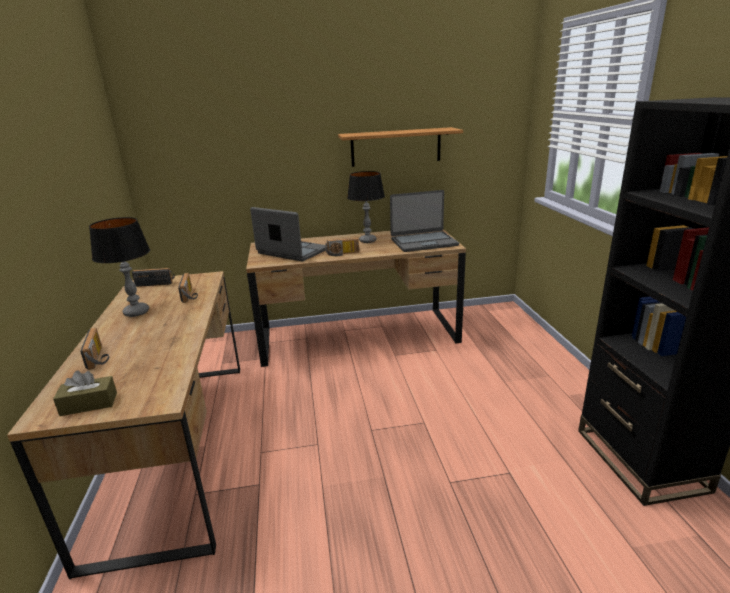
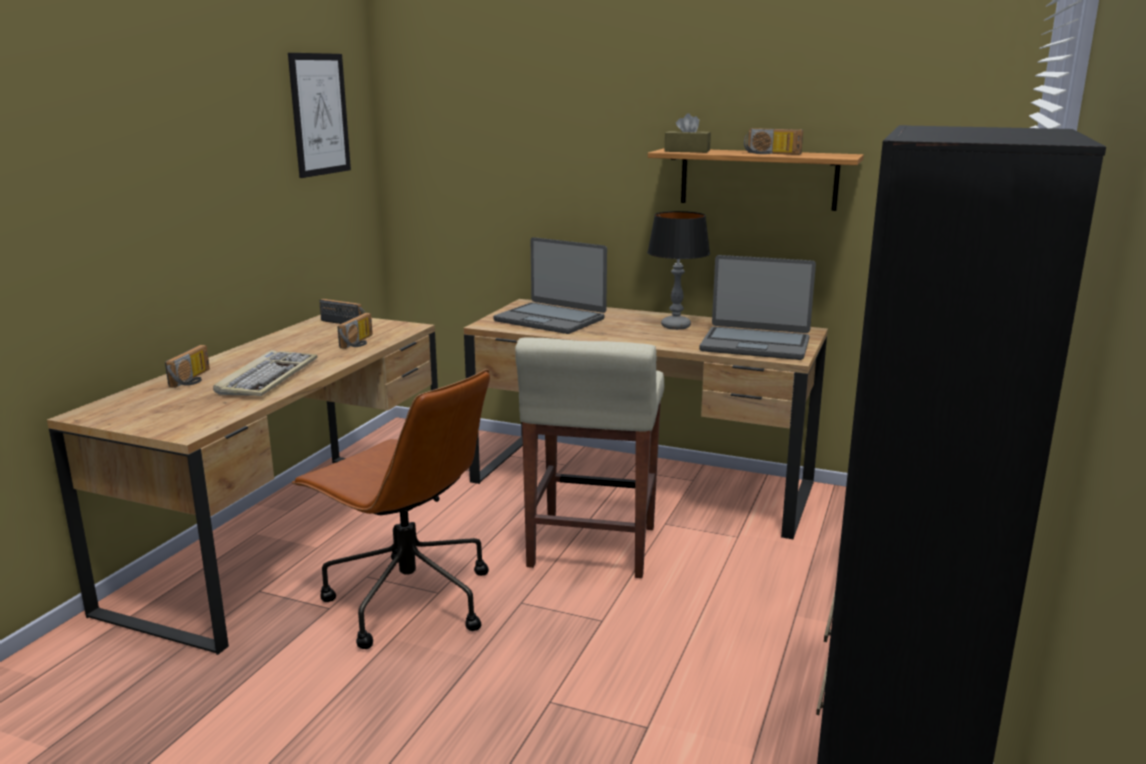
camera: 30 degrees right, 5 degrees down
brown tissue box [53,370,117,416] -> brown tissue box moved to [665,113,711,153]
table lamp [89,217,150,317] -> none
laptop [250,207,326,262] -> laptop turned 150 degrees clockwise [493,237,607,334]
radio [325,238,359,256] -> radio moved to [744,128,803,155]
none -> keyboard [213,350,318,396]
none -> picture [288,53,351,178]
none -> brown office chair [292,369,490,649]
none -> beige stool [515,337,664,578]

